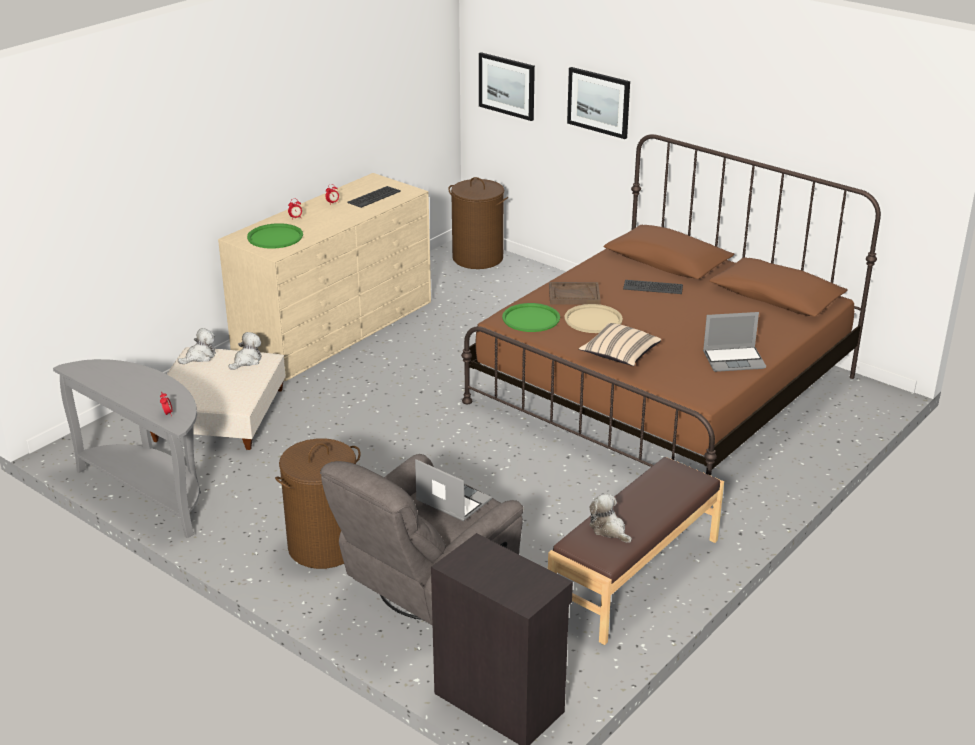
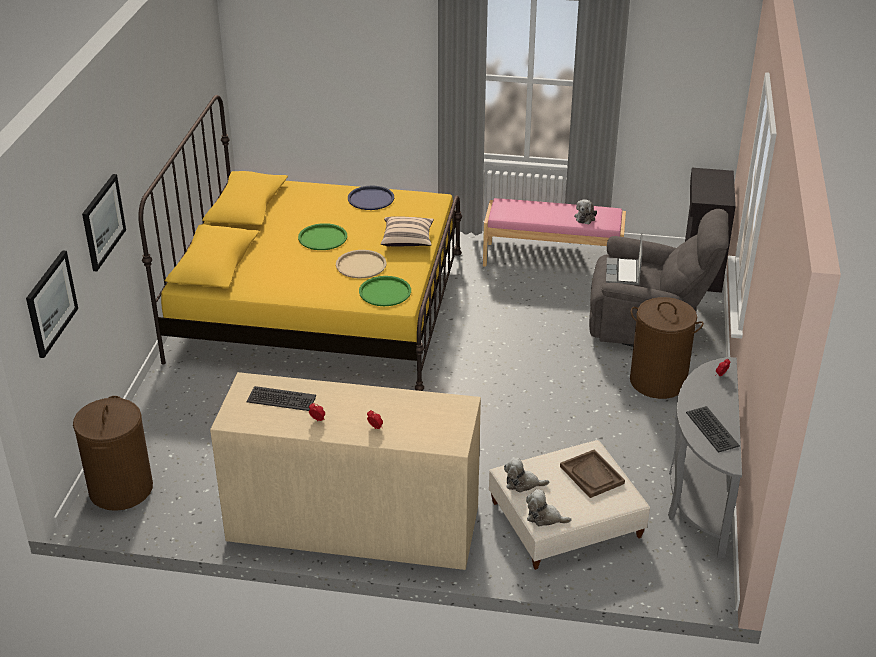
camera: 120 degrees left, 5 degrees up
green tray [247,223,303,249] -> green tray moved to [298,223,347,250]
brown bed [461,134,881,508] -> yellow bed [138,95,462,391]
brown bench [548,457,724,645] -> pink bench [483,198,626,267]
brown tray [549,282,601,305] -> brown tray moved to [560,450,625,498]
keyboard [623,280,683,294] -> keyboard moved to [686,406,740,453]
laptop [703,312,766,372] -> blue tray [348,186,394,210]

